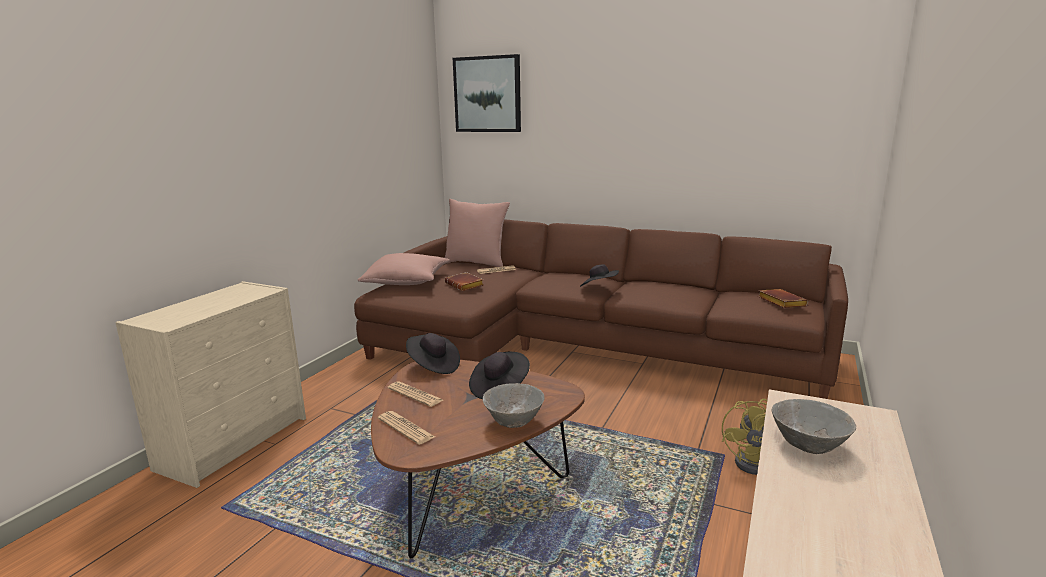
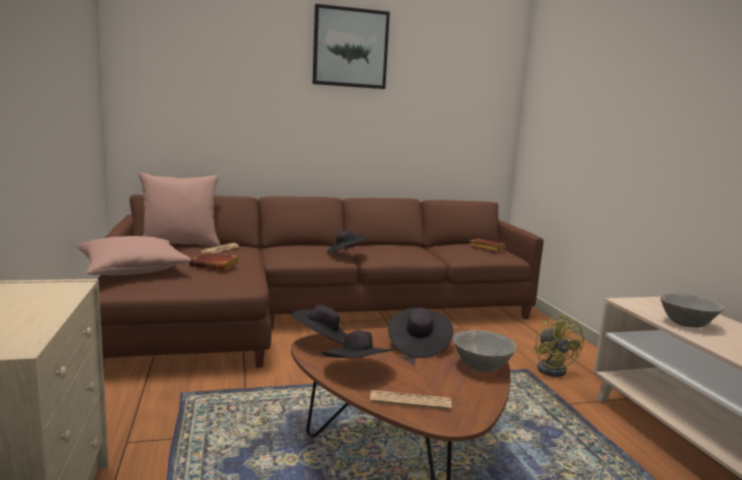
camera: 40 degrees left, 5 degrees down
newspaper [388,381,443,407] -> black hat [321,330,394,358]
picture [453,54,521,132] -> picture moved to [313,4,390,89]

